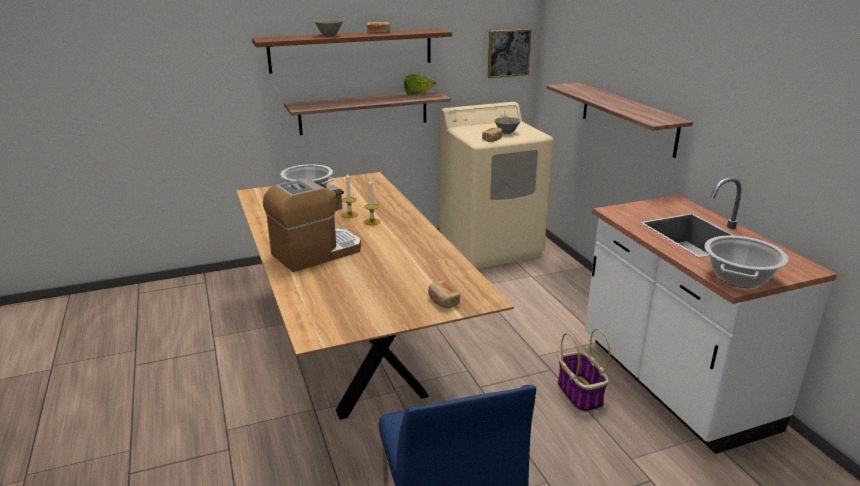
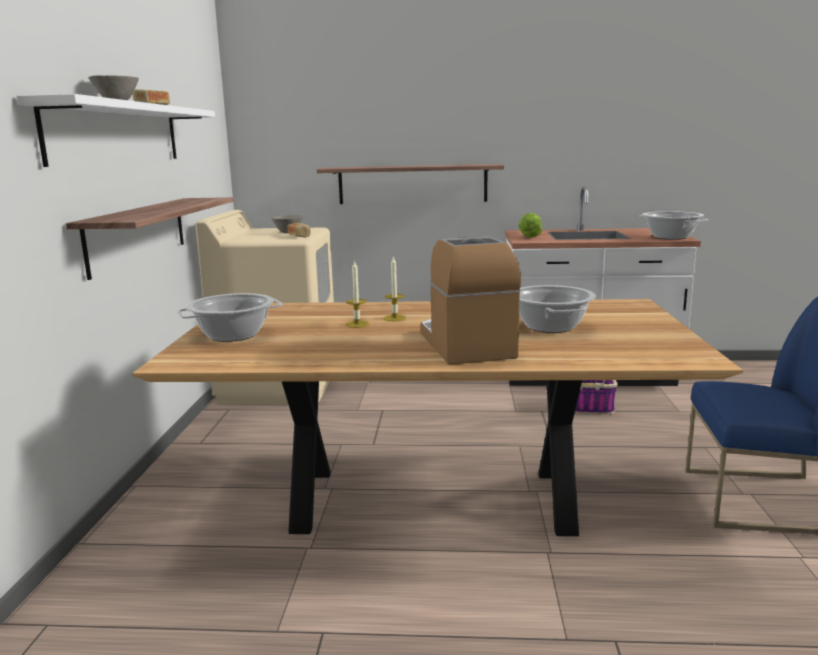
camera: 65 degrees left, 10 degrees down
brown shelf [252,28,452,74] -> white shelf [16,94,215,167]
lettuce [404,74,436,95] -> lettuce moved to [519,213,542,238]
bread [428,281,460,309] -> none
picture [488,29,532,78] -> none
none -> cooking pot [519,285,596,333]

